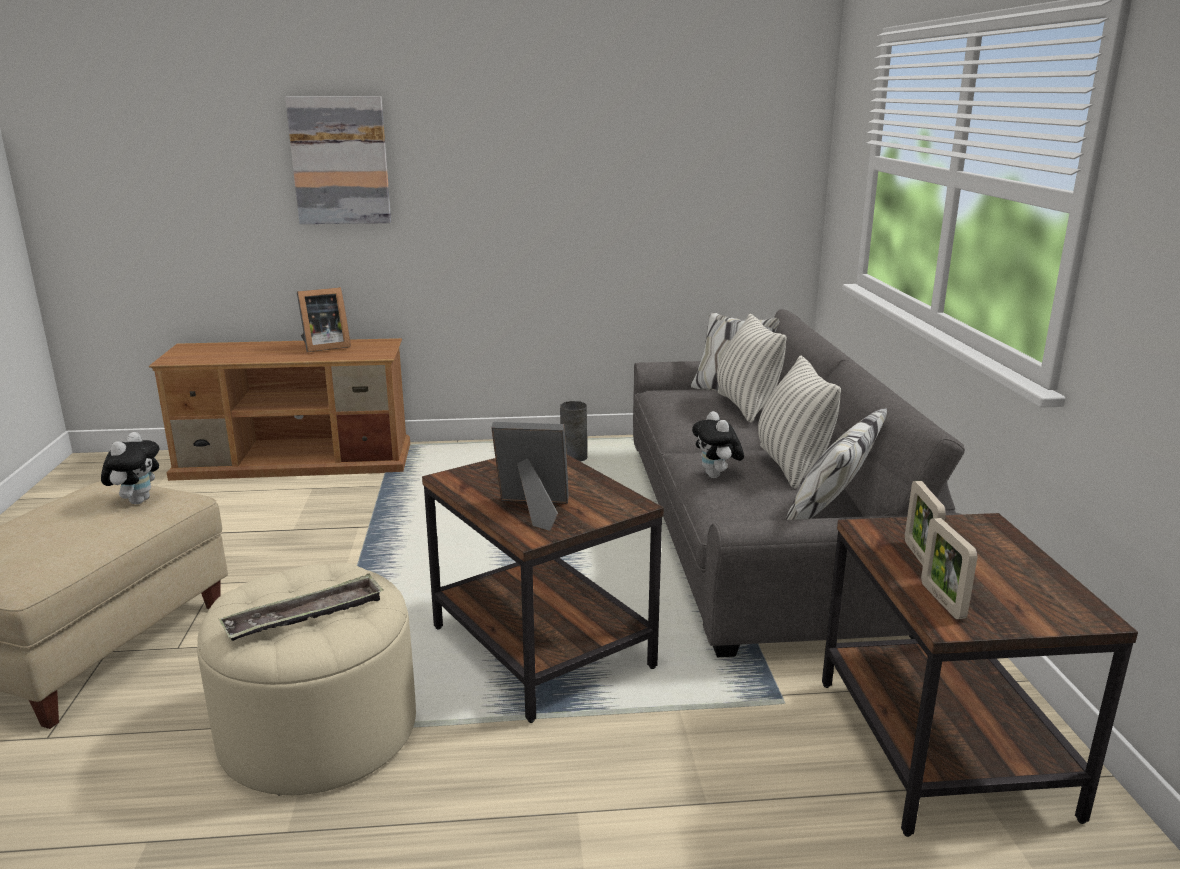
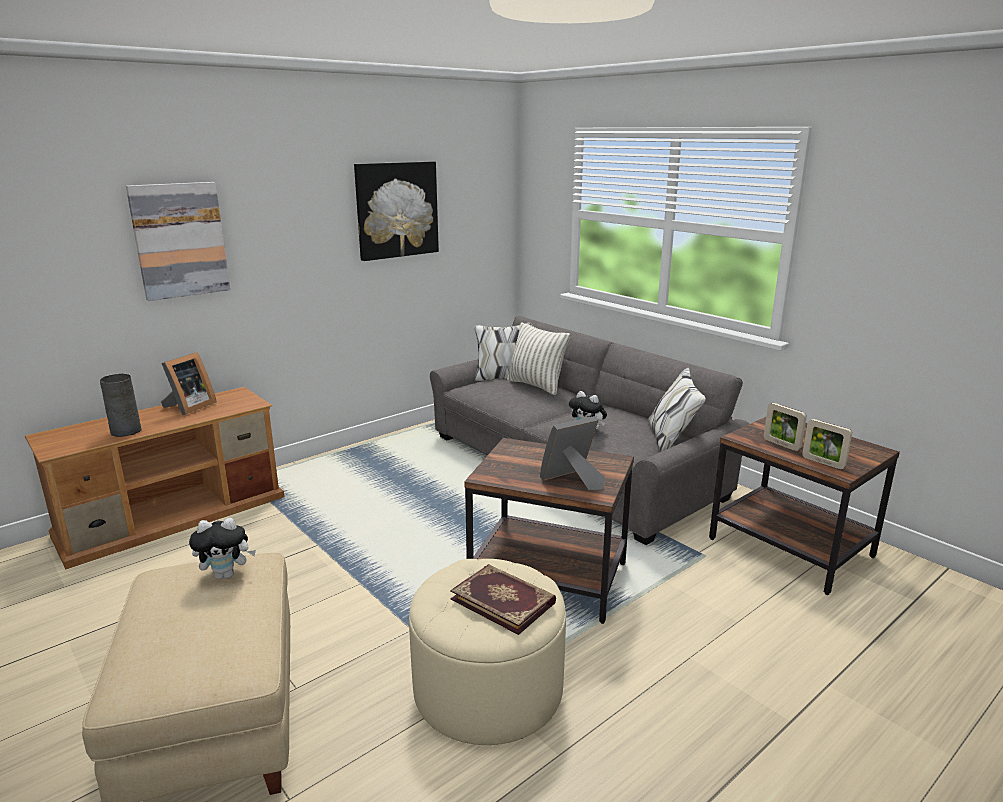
camera: 35 degrees left, 0 degrees up
plush toy [101,432,159,504] -> plush toy turned 105 degrees clockwise [189,518,256,579]
tray [219,574,384,641] -> book [450,564,556,635]
grey vase [560,401,587,461] -> grey vase moved to [100,374,142,437]
pillow [758,355,841,489] -> none
none -> picture [354,161,439,261]

